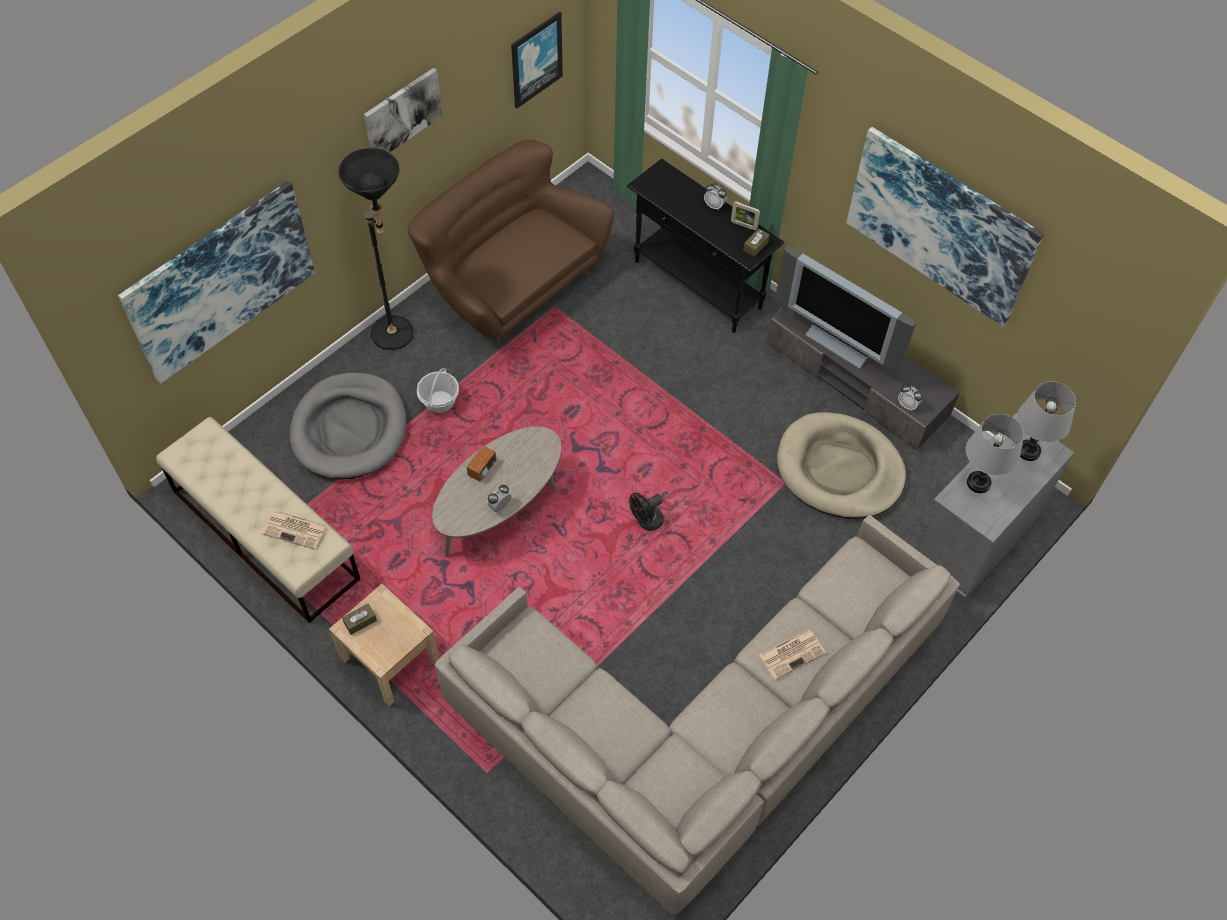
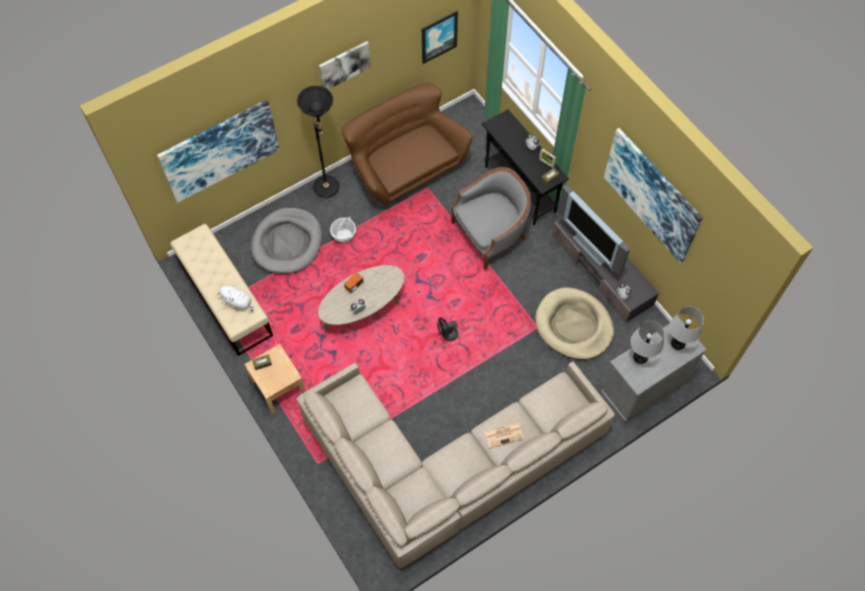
camera: 15 degrees right, 5 degrees up
newspaper [262,510,327,549] -> white plush toy [218,286,253,312]
none -> grey armchair [451,167,531,270]

